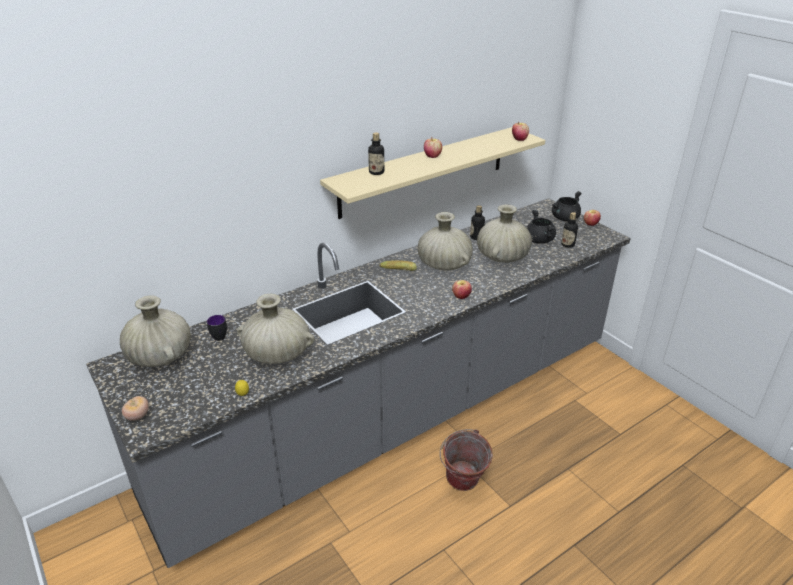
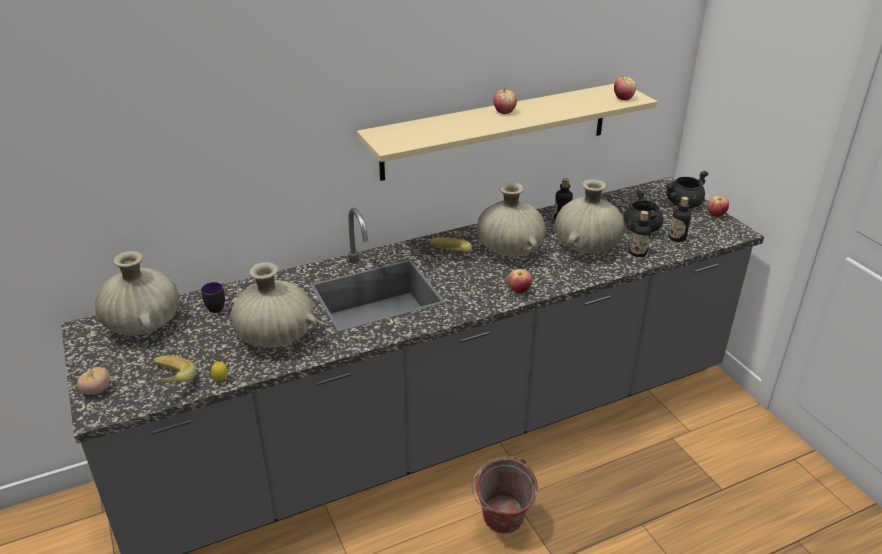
camera: 10 degrees right, 0 degrees up
bottle [368,133,384,175] -> bottle moved to [629,211,651,257]
none -> banana [153,355,196,383]

